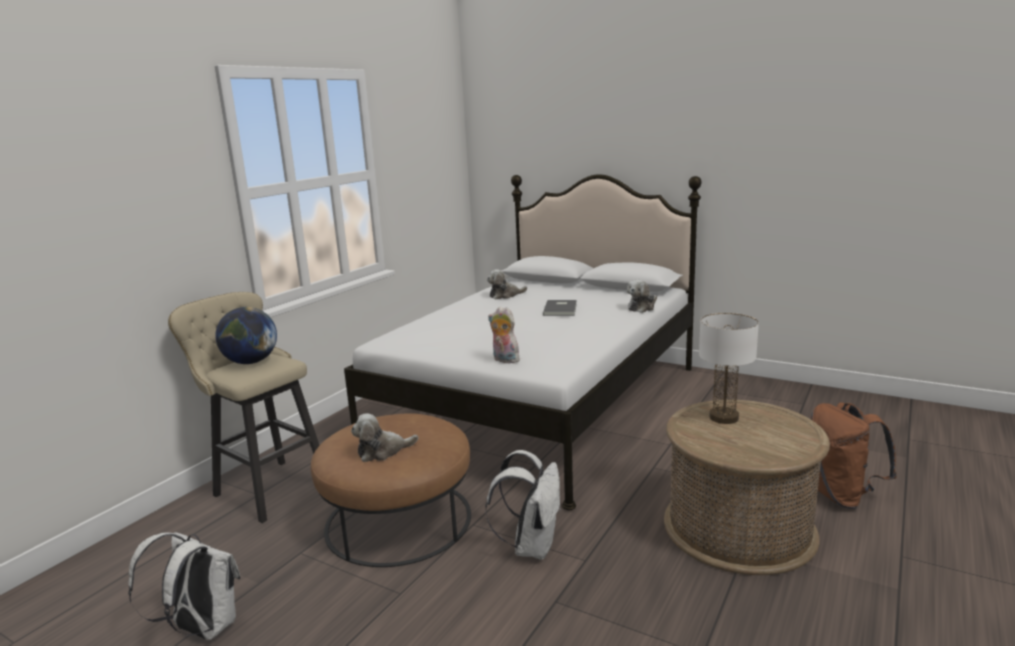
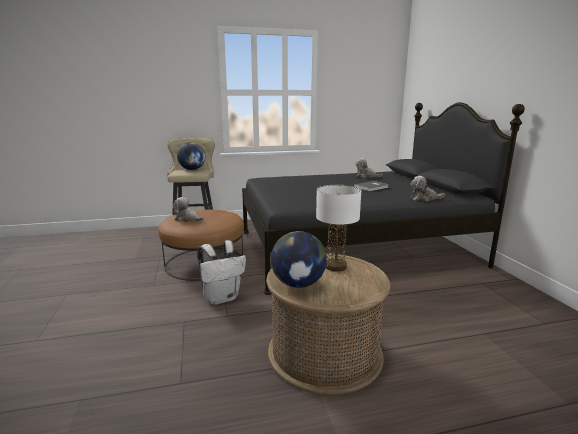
camera: 45 degrees right, 0 degrees up
white backpack [128,532,240,640] -> none
white bed [344,174,701,510] -> black bed [242,102,525,295]
plush toy [488,307,520,363] -> none
brown backpack [810,403,897,509] -> none
none -> globe [271,231,327,288]

